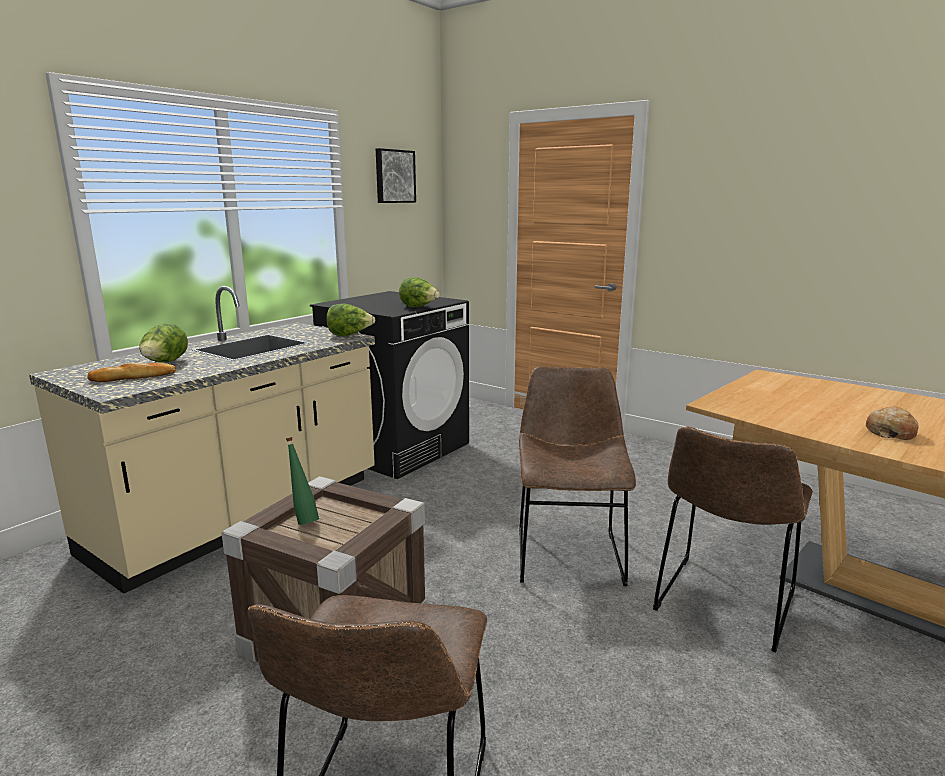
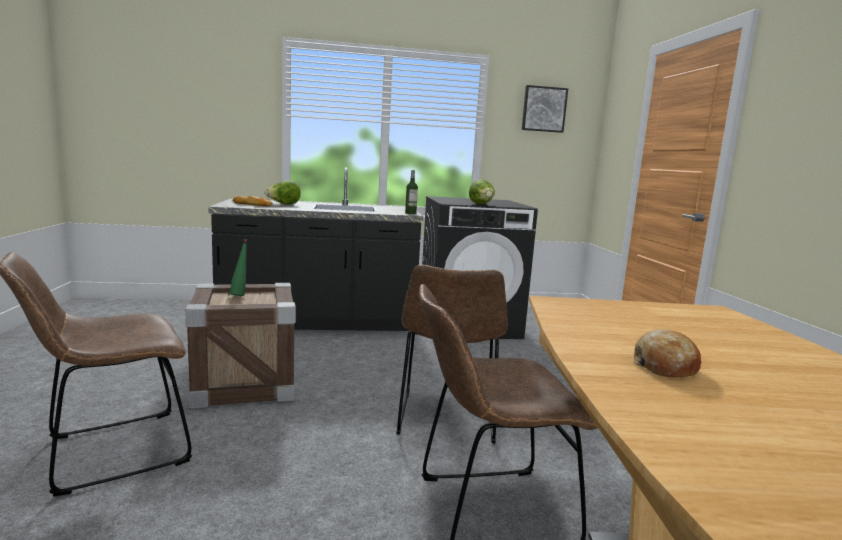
camera: 45 degrees right, 5 degrees down
beige counter [29,286,375,594] -> black counter [208,167,423,331]
lettuce [326,304,375,336] -> bottle [405,170,418,214]
brown chair [519,367,636,586] -> brown chair turned 135 degrees clockwise [396,265,507,443]

